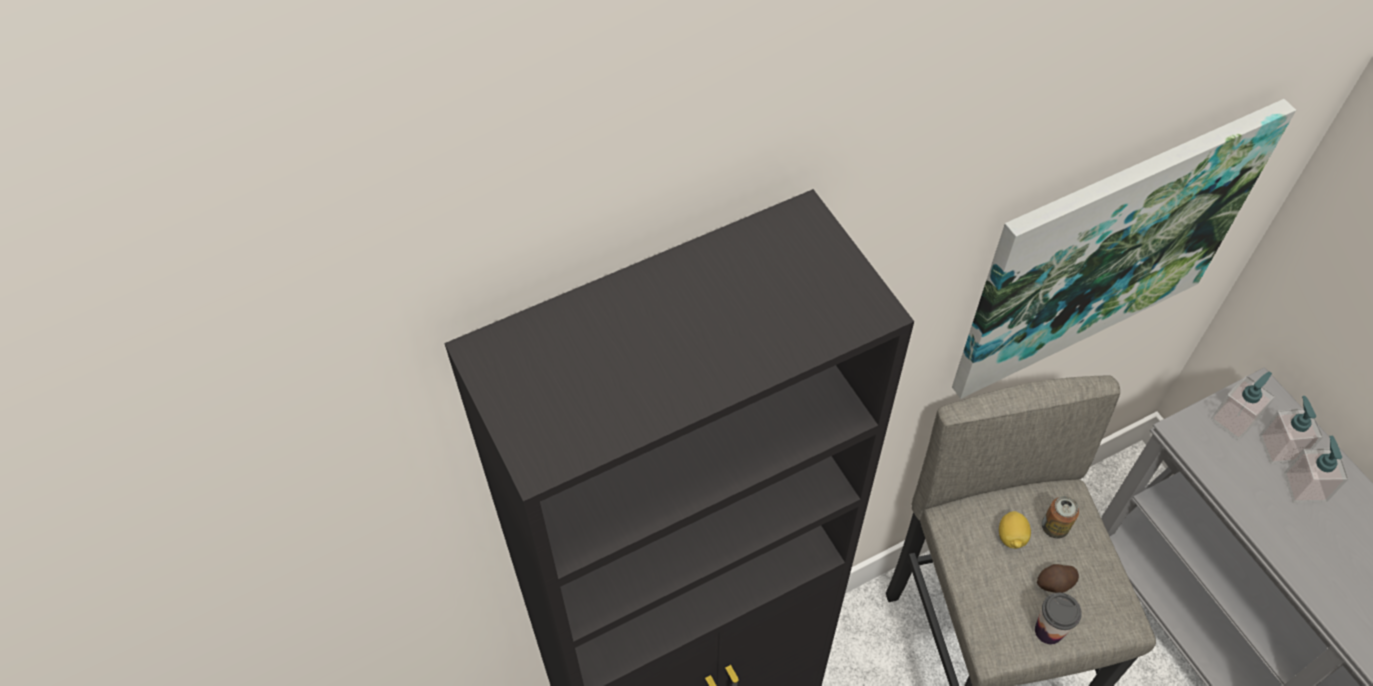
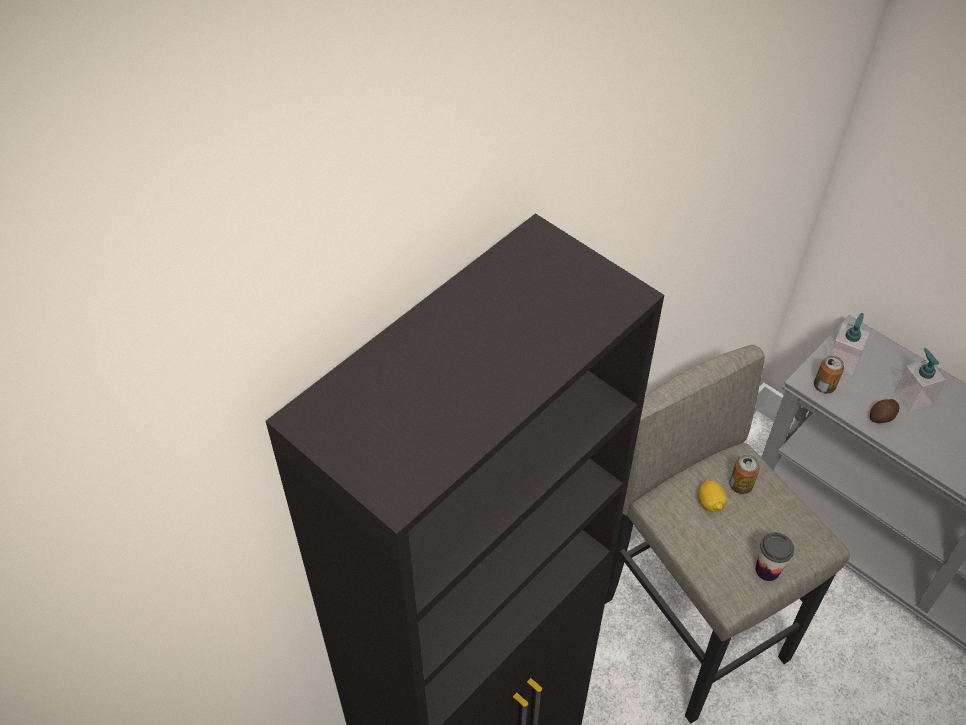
camera: 20 degrees left, 5 degrees down
picture [952,99,1296,399] -> none
potato [1037,564,1079,593] -> potato moved to [870,399,900,423]
soap dispenser [1259,396,1323,464] -> none
none -> can [814,355,844,394]

